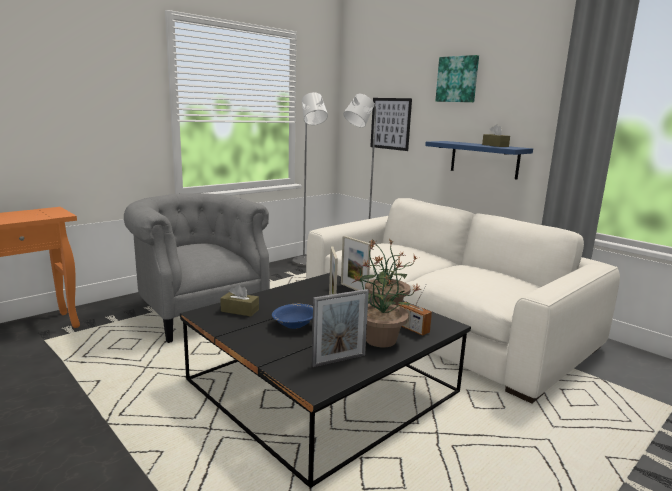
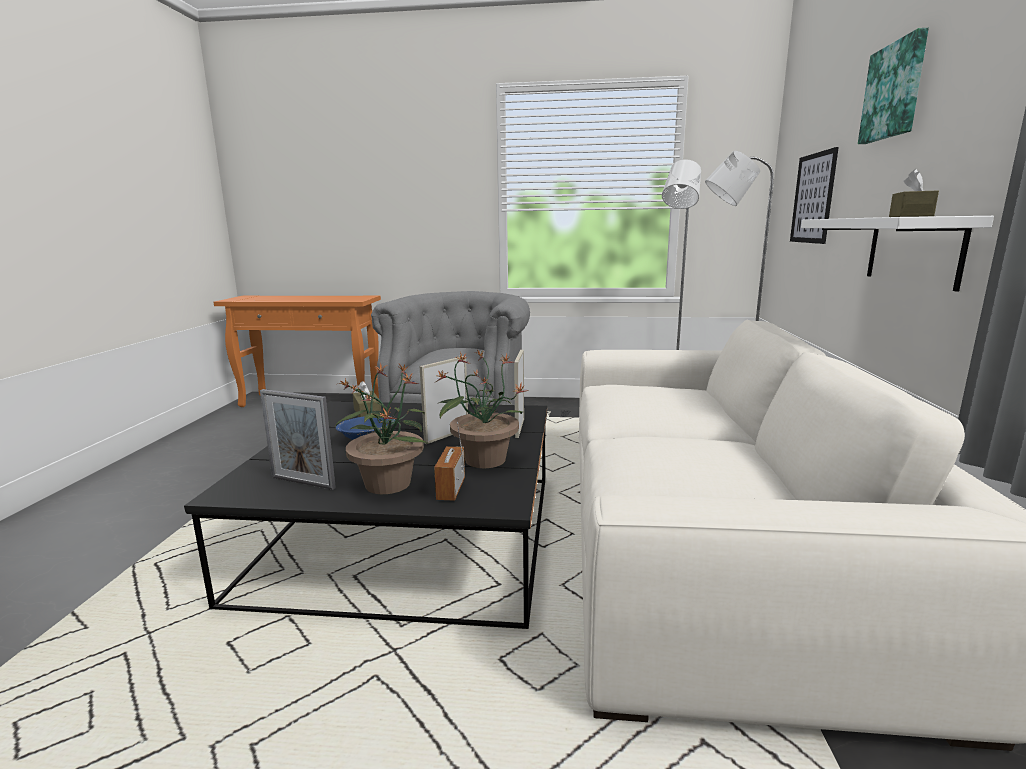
camera: 50 degrees right, 0 degrees up
blue shelf [425,141,533,180] -> white shelf [801,216,994,292]

